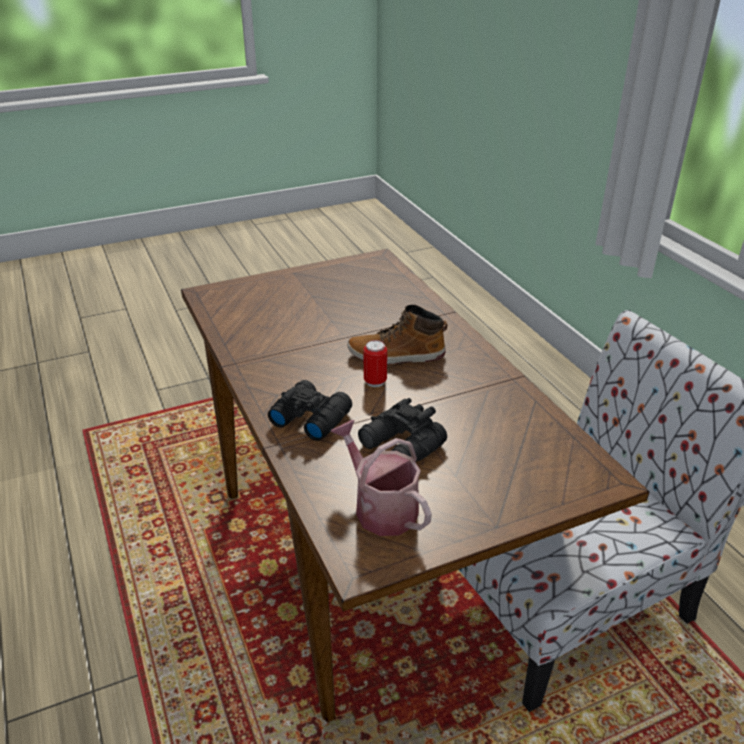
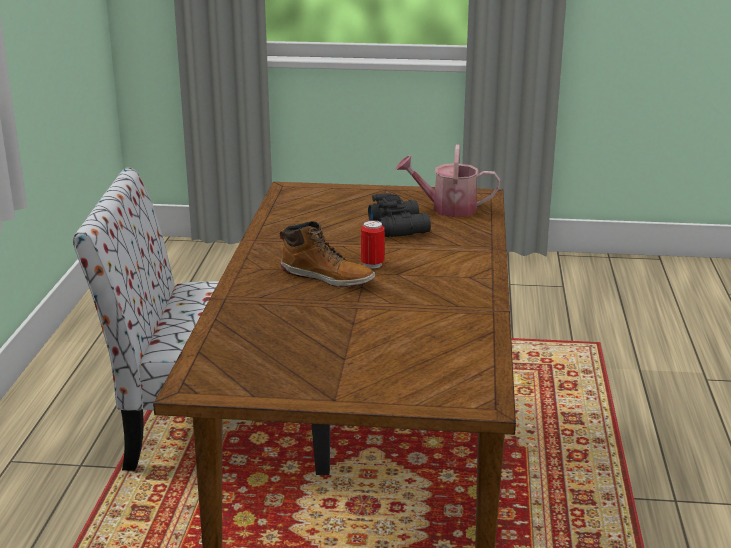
camera: 150 degrees left, 10 degrees down
black binoculars [268,380,352,441] -> none
watering can [330,420,432,536] -> watering can turned 105 degrees clockwise [395,144,500,217]

